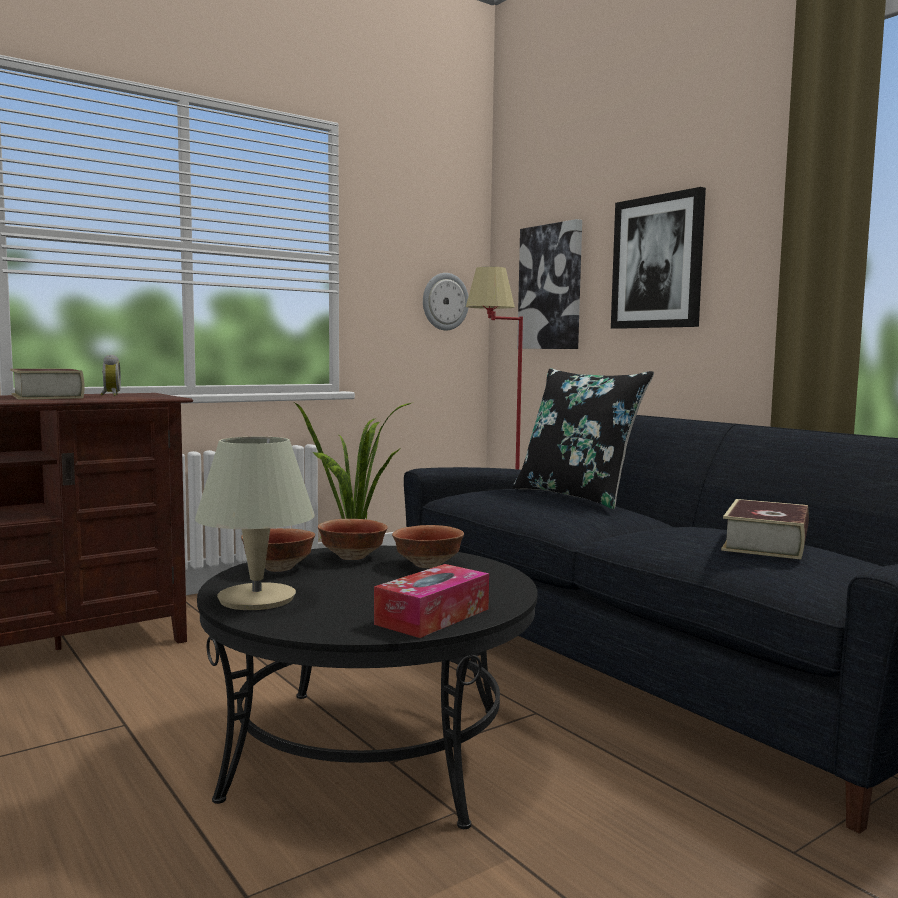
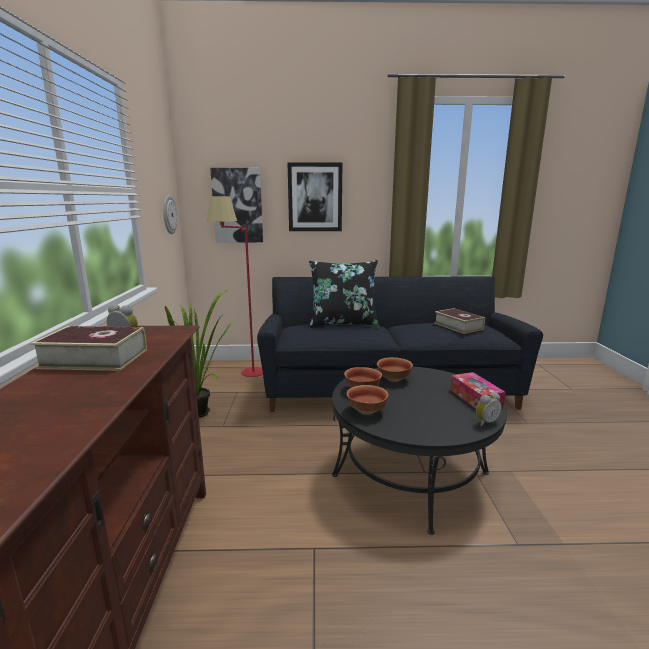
camera: 55 degrees left, 10 degrees up
beige table lamp [195,437,315,610] -> none
none -> alarm clock [476,392,502,426]

